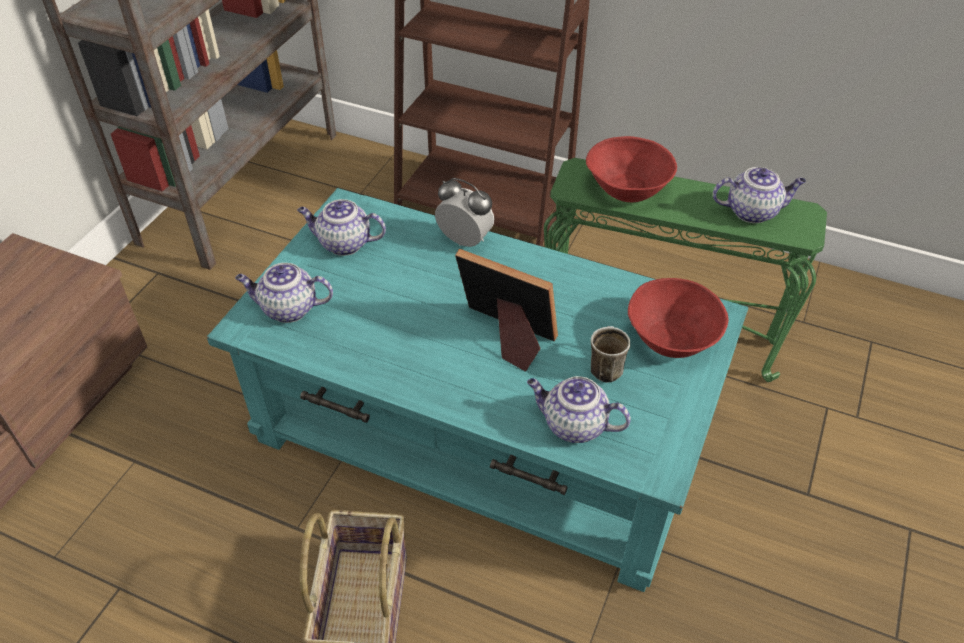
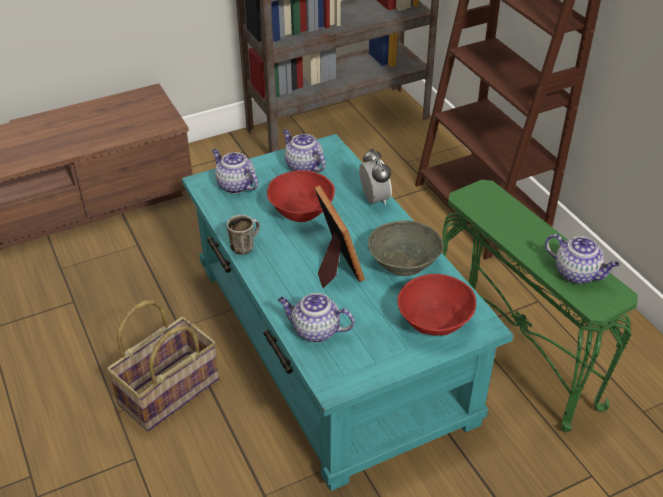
camera: 40 degrees right, 5 degrees down
teapot [527,376,631,443] -> teapot turned 45 degrees counterclockwise [278,293,354,343]
red bowl [586,136,677,202] -> red bowl moved to [267,170,335,222]
mug [591,326,630,383] -> mug moved to [227,215,260,255]
none -> grey bowl [368,221,444,276]

